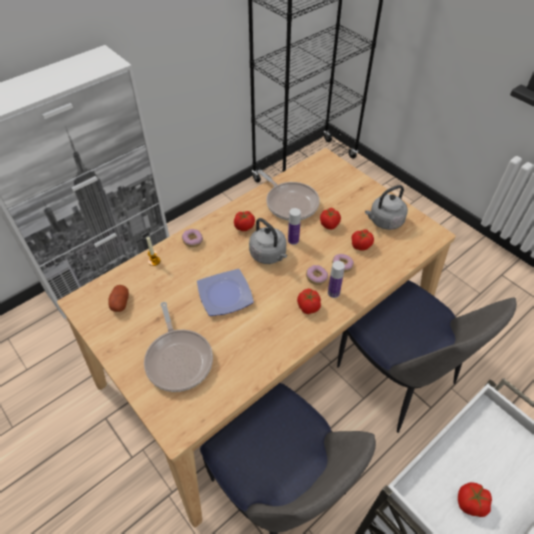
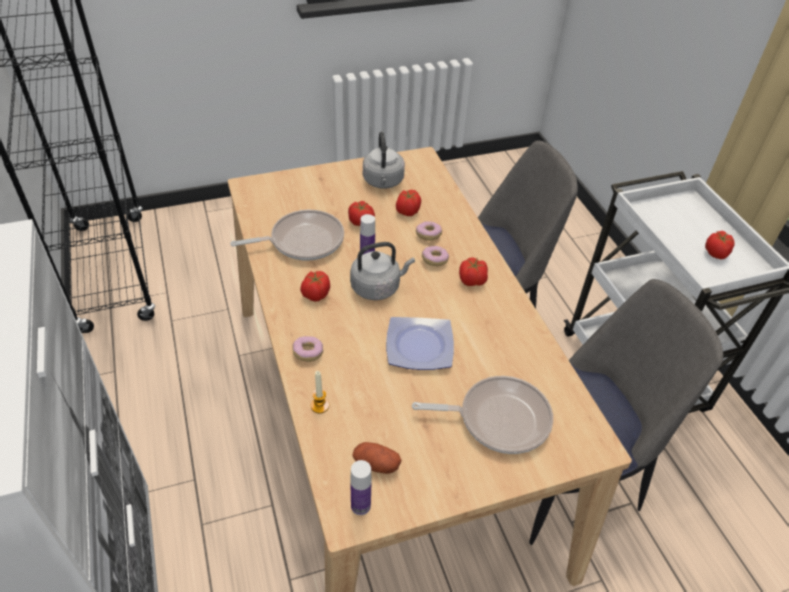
camera: 70 degrees left, 5 degrees down
bottle [328,261,345,298] -> bottle moved to [350,460,372,515]

